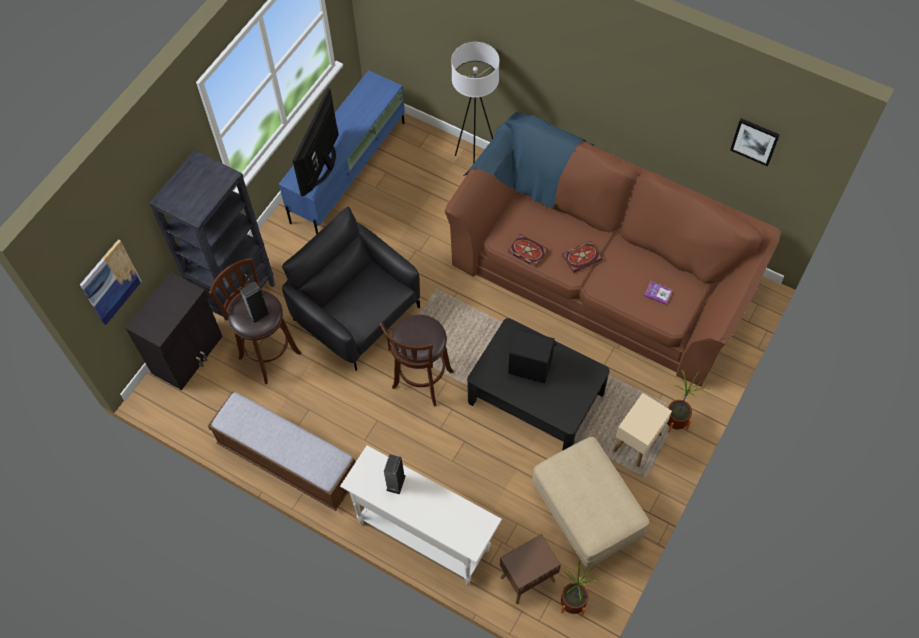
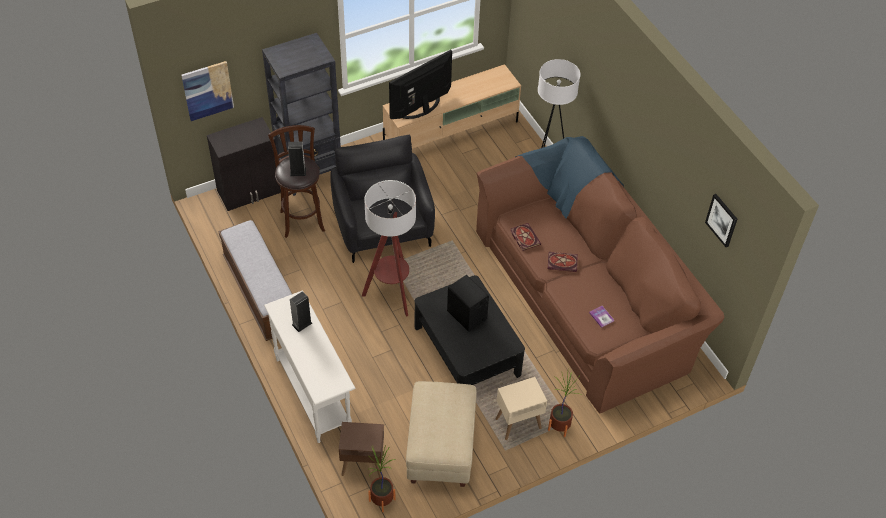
camera: 30 degrees right, 10 degrees down
blue tv stand [279,70,405,235] -> beige tv stand [383,64,521,149]
brown stool [379,315,454,407] -> floor lamp [362,180,416,316]

